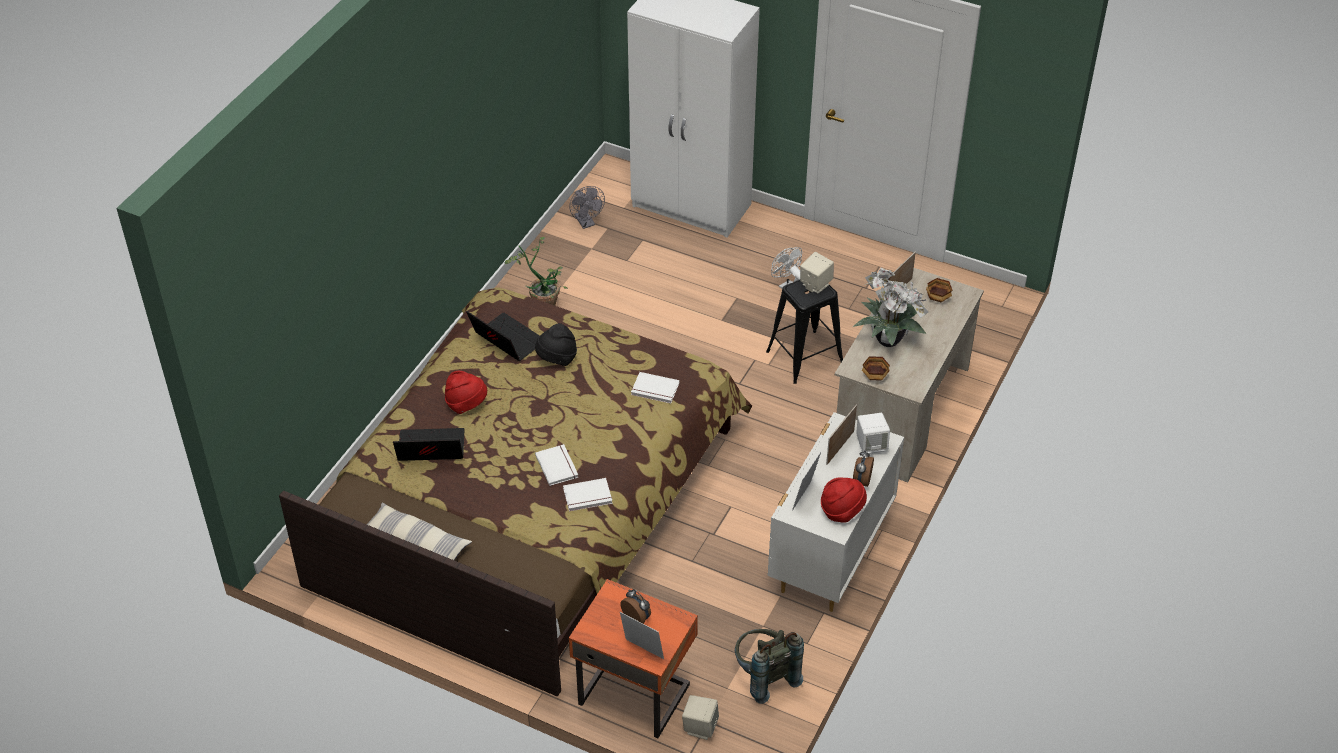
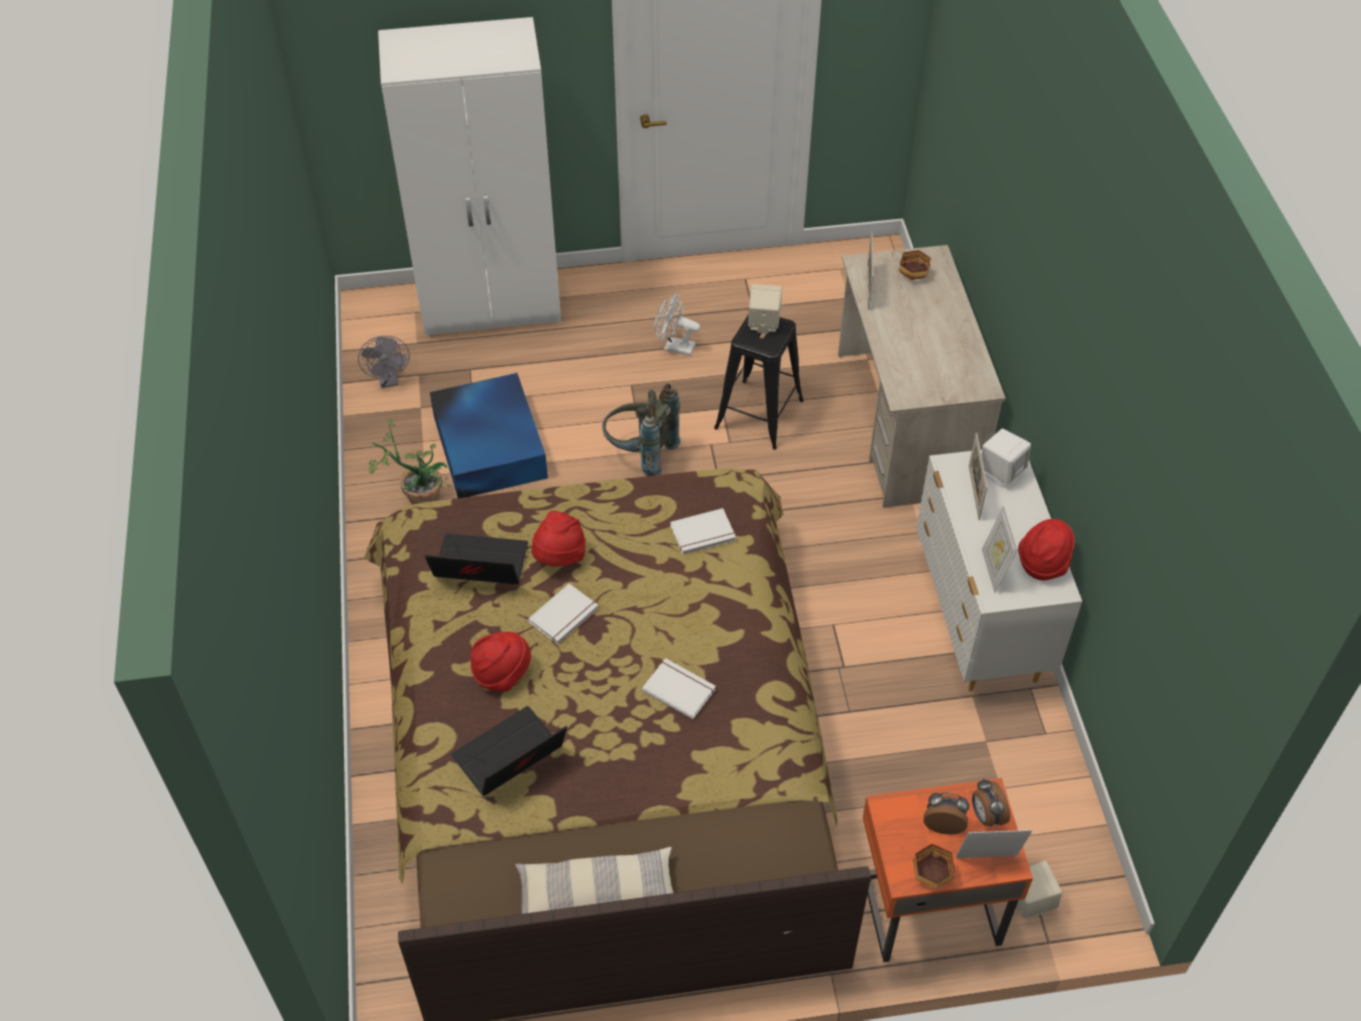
camera: 35 degrees left, 5 degrees up
black hat [535,323,577,366] -> red hat [531,511,586,567]
white book [563,478,613,511] -> white book moved to [528,584,599,644]
grey fan [569,186,605,229] -> grey fan turned 45 degrees clockwise [358,336,410,388]
grey backpack [735,629,804,704] -> grey backpack moved to [602,384,681,476]
potted plant [853,267,928,347] -> none
alarm clock [853,450,874,487] -> alarm clock moved to [972,779,1010,827]
bowl [862,356,890,381] -> bowl moved to [913,844,955,889]
none -> blue storage box [430,373,548,498]

